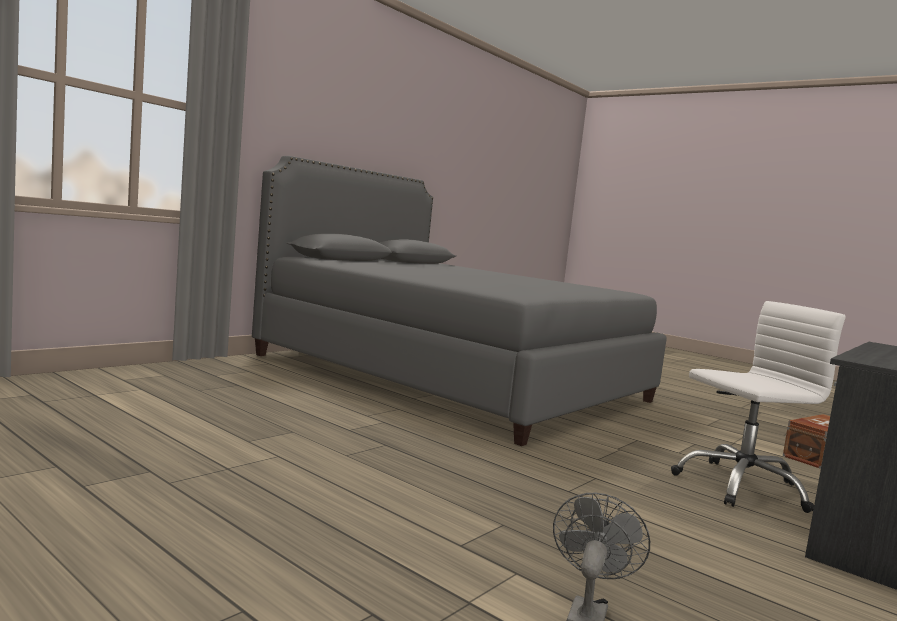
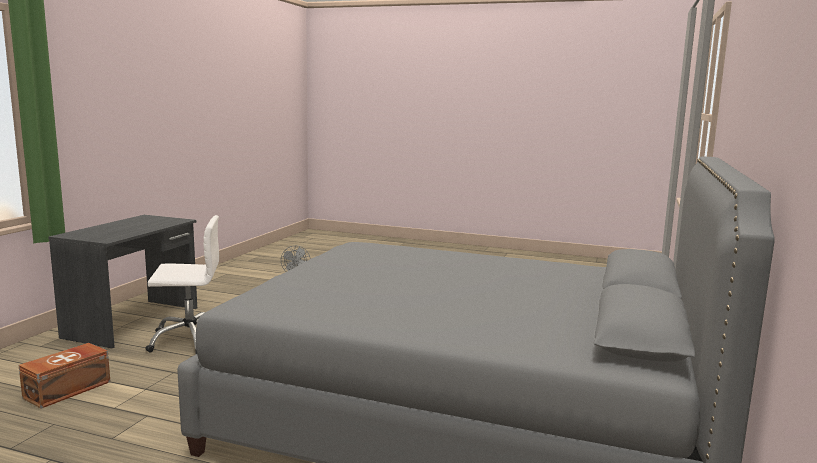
camera: 160 degrees right, 5 degrees up
white office chair [671,301,845,513] -> white office chair turned 150 degrees counterclockwise [145,215,219,354]

